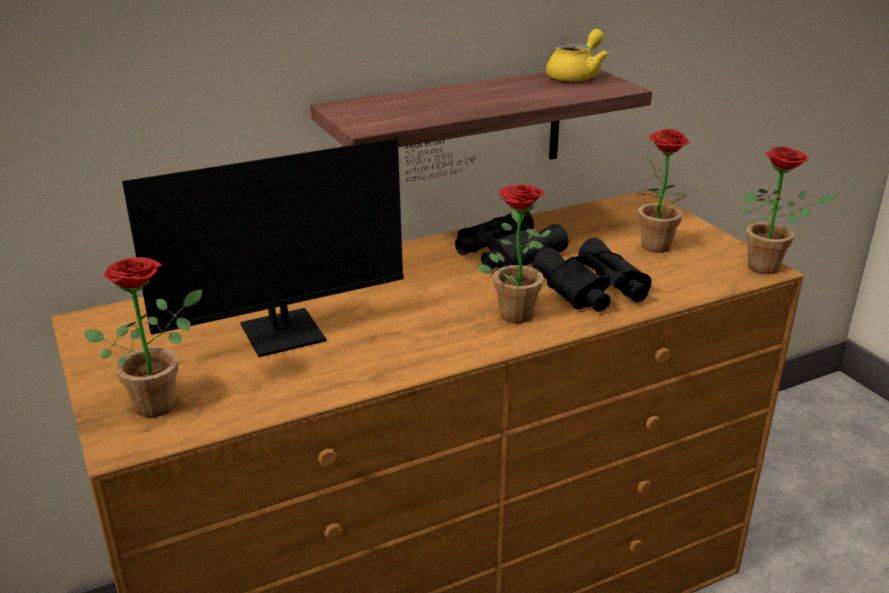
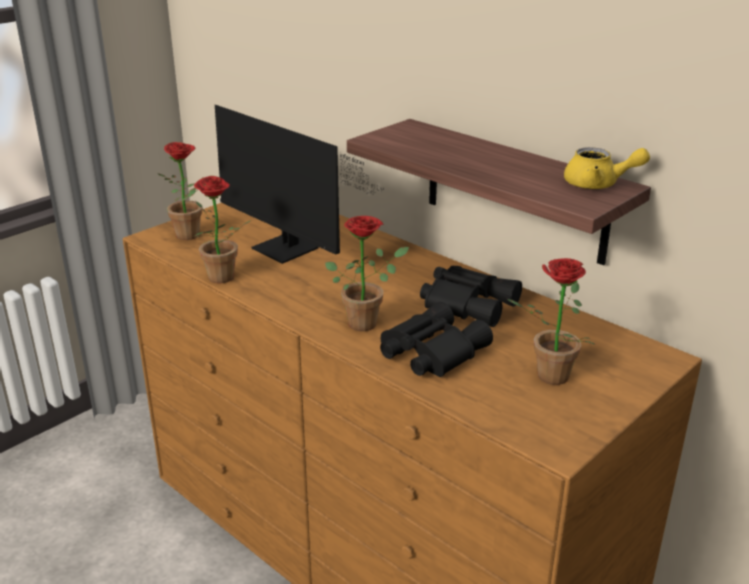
camera: 70 degrees right, 0 degrees up
potted plant [742,146,836,274] -> potted plant moved to [194,176,252,283]

